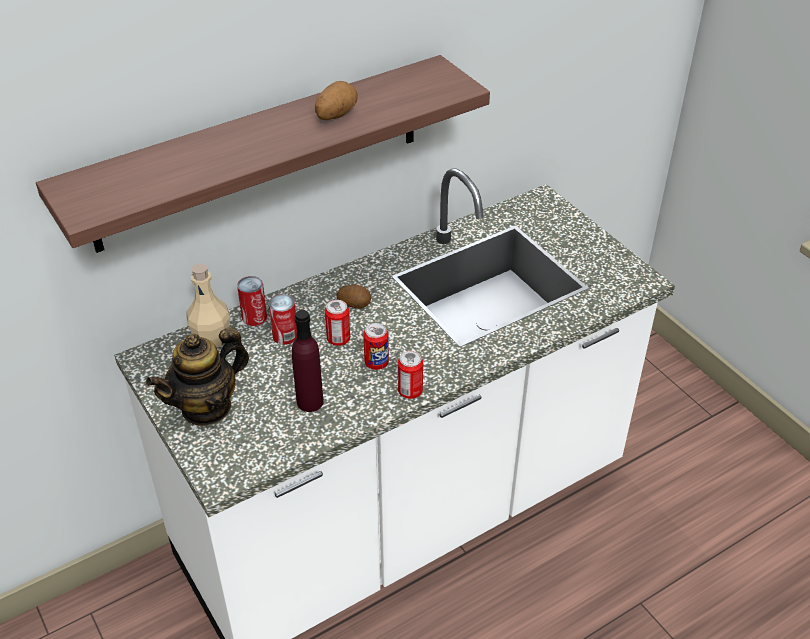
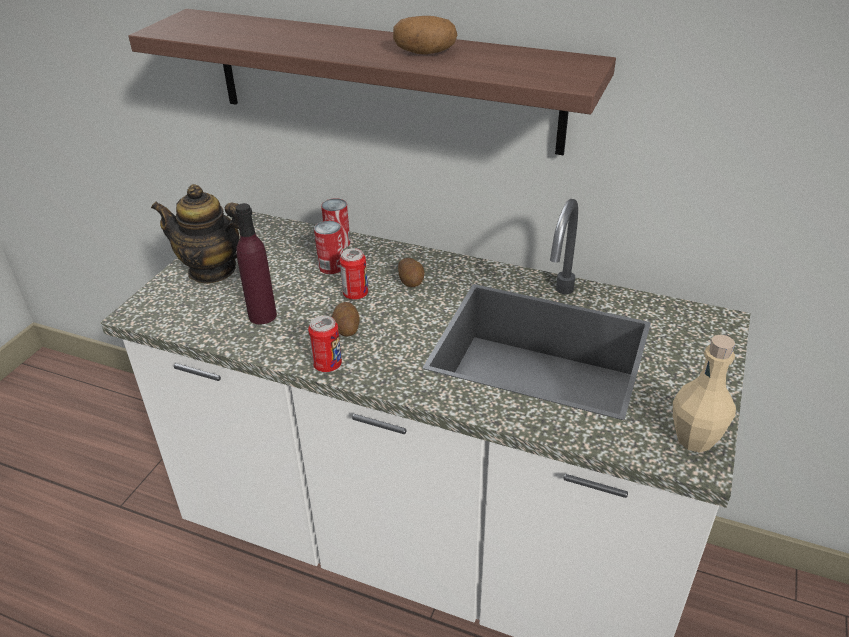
camera: 55 degrees right, 5 degrees down
beige bottle [186,263,230,348] -> beige bottle moved to [673,334,736,452]
can [363,323,389,370] -> potato [332,302,360,336]

